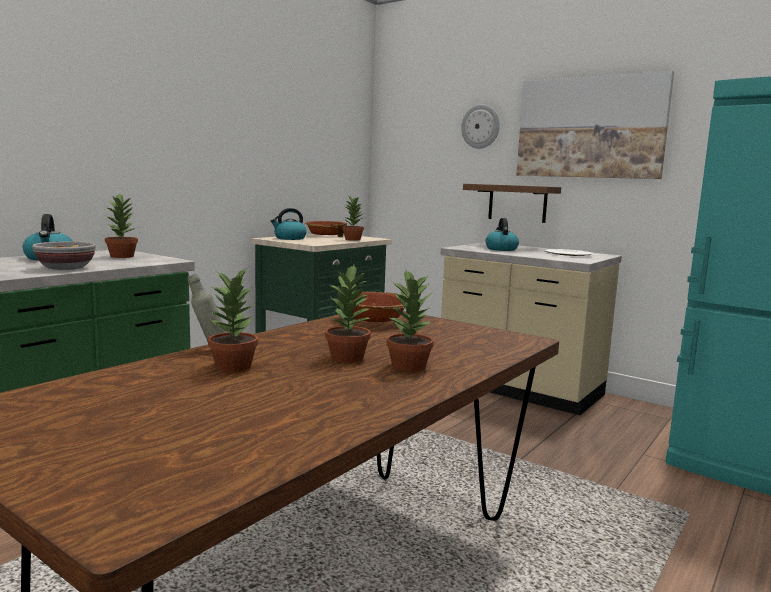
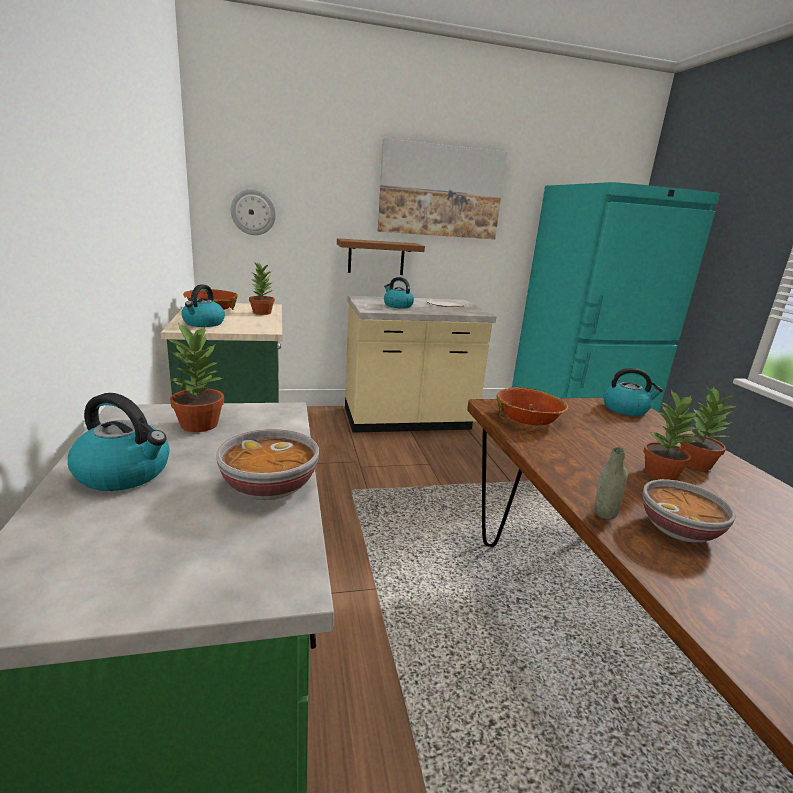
camera: 50 degrees left, 10 degrees up
potted plant [208,267,258,372] -> bowl [642,479,736,542]
wall clock [461,104,500,149] -> wall clock moved to [231,189,276,235]
none -> kettle [603,368,663,416]

